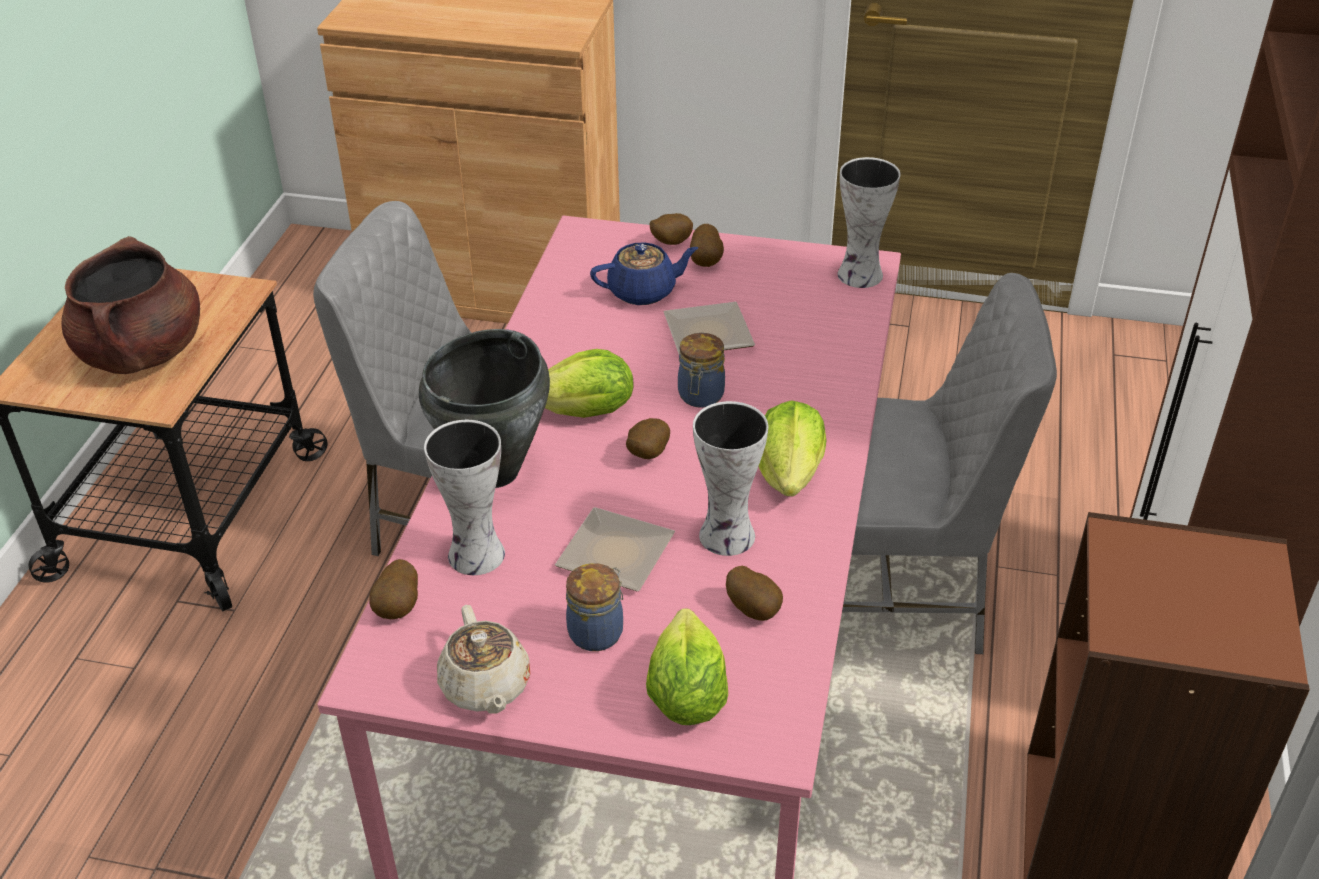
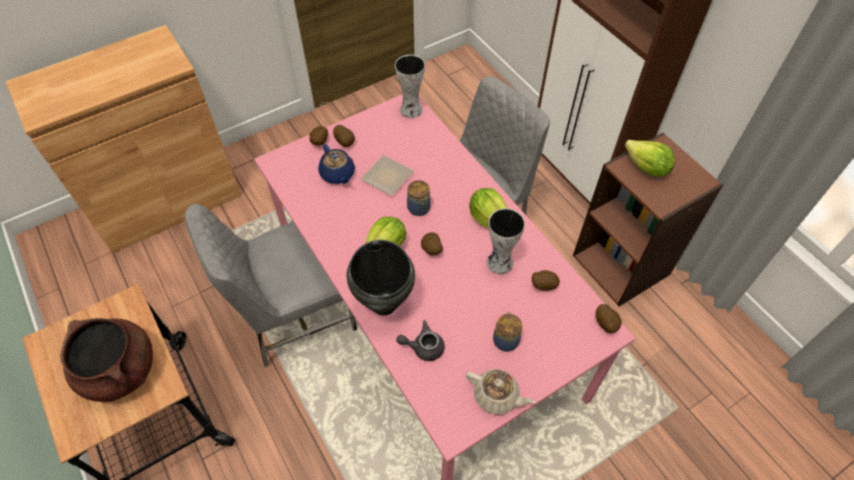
camera: 45 degrees left, 15 degrees up
potato [369,559,418,619] -> potato moved to [596,304,622,333]
vase [424,420,505,575] -> grey teapot [396,320,445,361]
plate [555,507,675,591] -> none
blue teapot [590,242,699,305] -> blue teapot turned 120 degrees clockwise [318,144,355,184]
lettuce [646,609,728,725] -> lettuce moved to [625,140,675,177]

